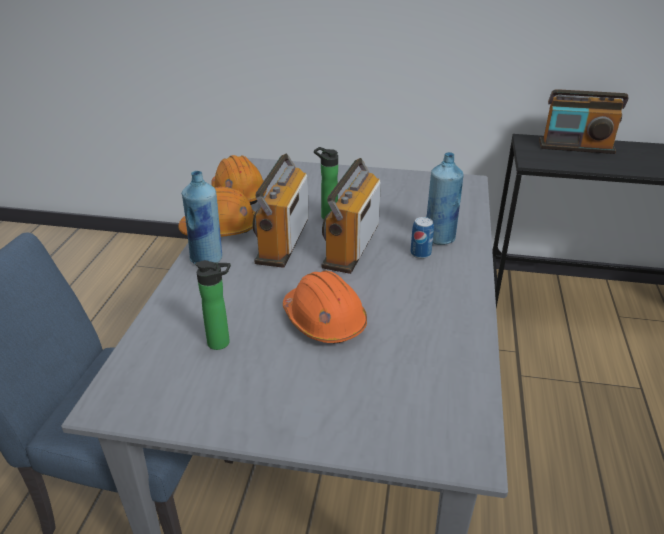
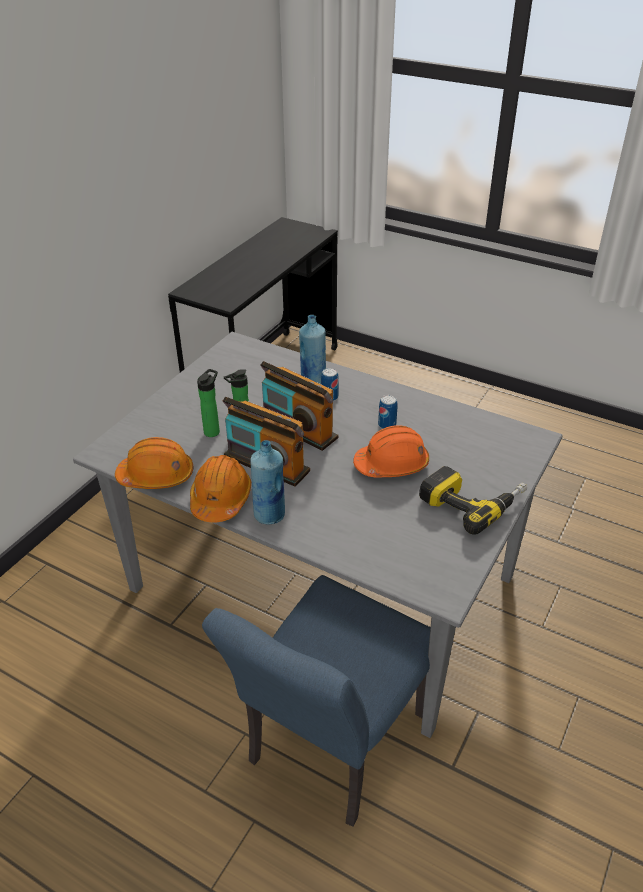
camera: 70 degrees left, 5 degrees up
bottle [195,260,231,350] -> bottle moved to [197,369,220,437]
radio [539,89,628,154] -> none
none -> can [378,395,398,429]
none -> power drill [419,466,527,534]

